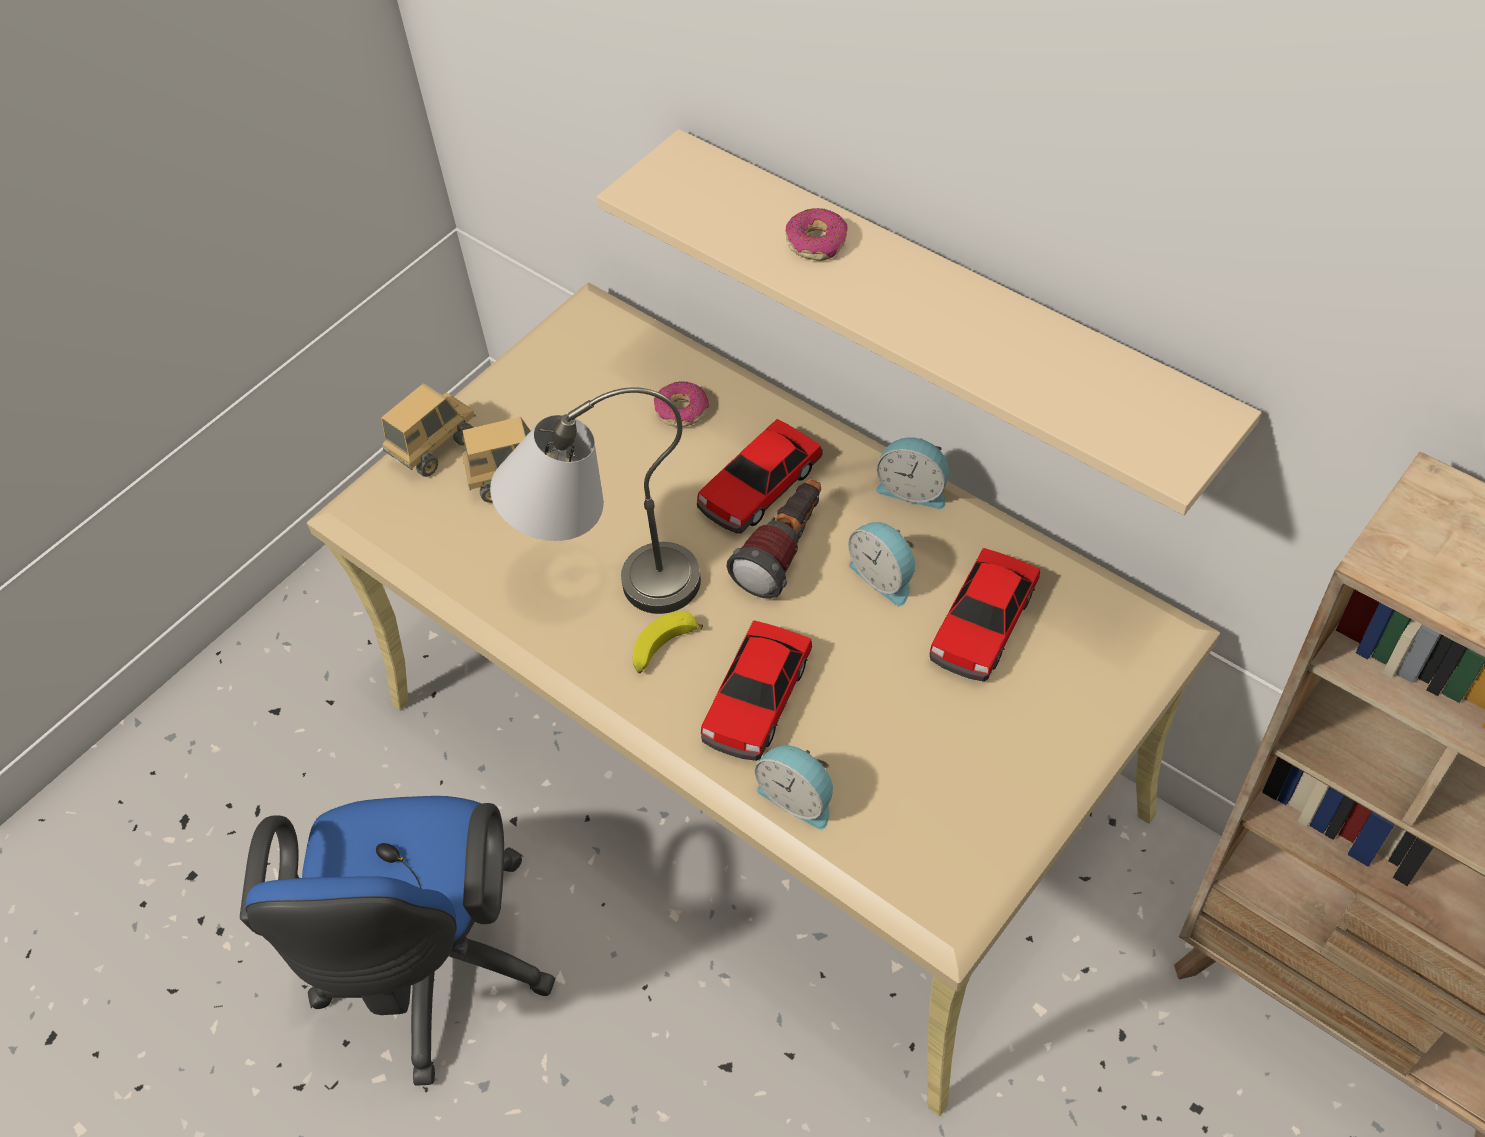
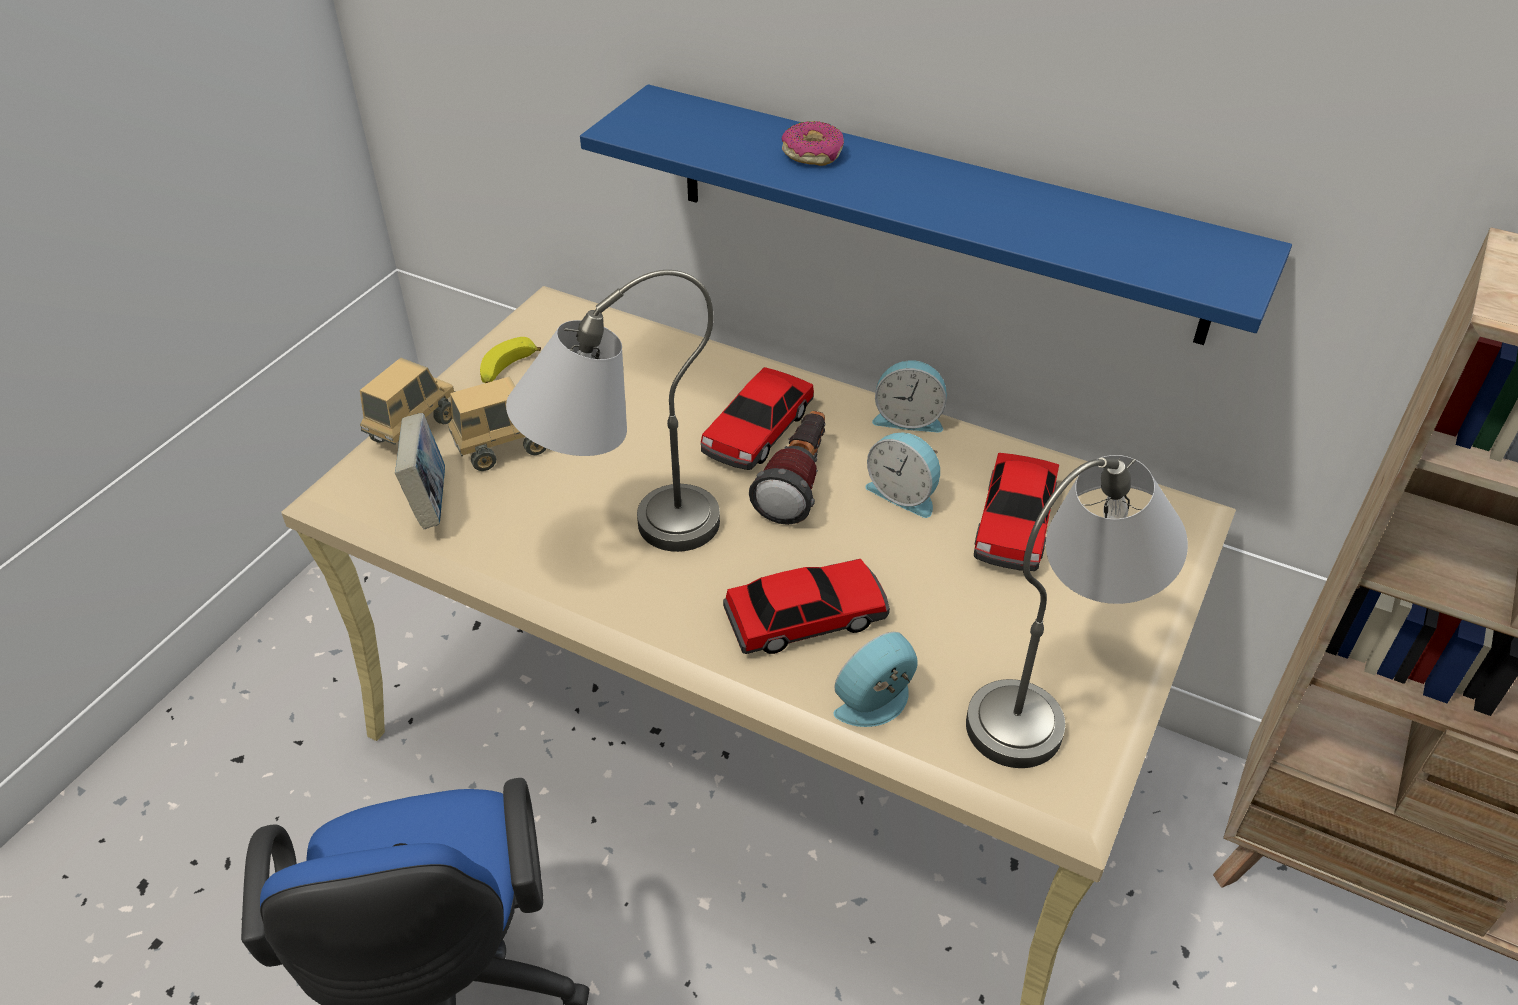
camera: 15 degrees left, 10 degrees down
beige shelf [597,129,1261,515] -> blue shelf [580,84,1292,345]
banana [632,611,703,673] -> banana moved to [480,337,541,383]
donut [654,382,709,427] -> none
toy car [701,620,812,761] -> toy car turned 120 degrees counterclockwise [723,559,890,654]
alarm clock [755,745,833,830] -> alarm clock turned 120 degrees clockwise [834,632,918,727]
none -> book [395,413,445,529]
none -> grey table lamp [966,455,1188,768]

